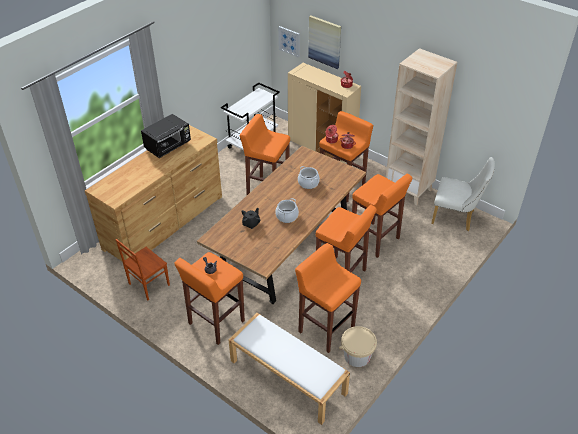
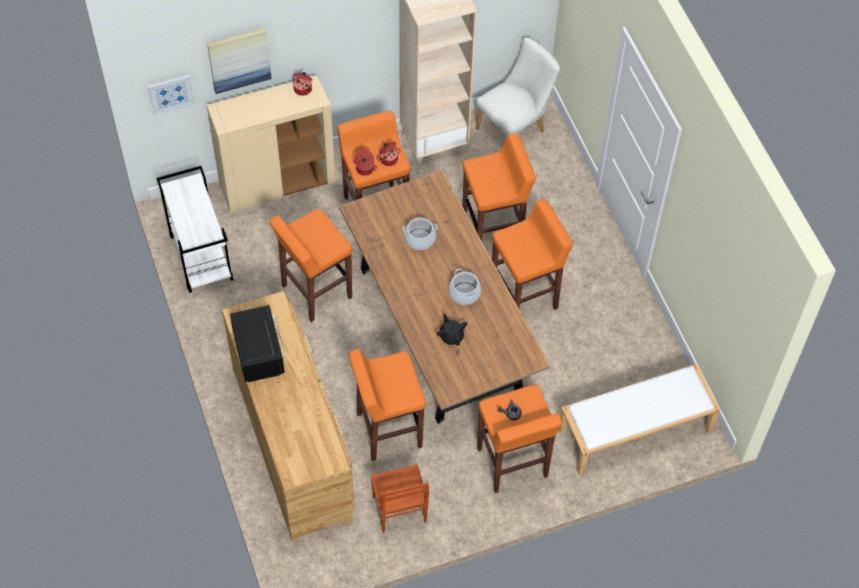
camera: 60 degrees left, 15 degrees up
orange stool [295,243,361,353] -> orange stool moved to [348,349,426,461]
beige bucket [339,326,377,367] -> none

